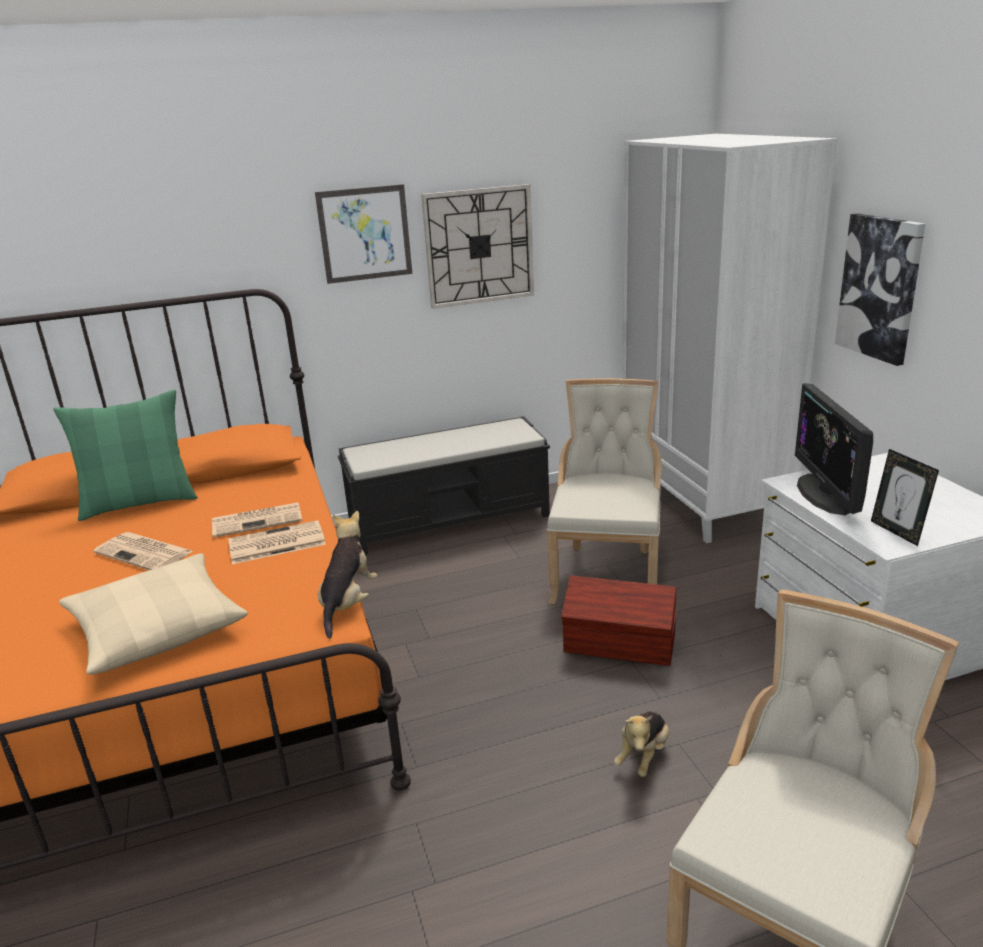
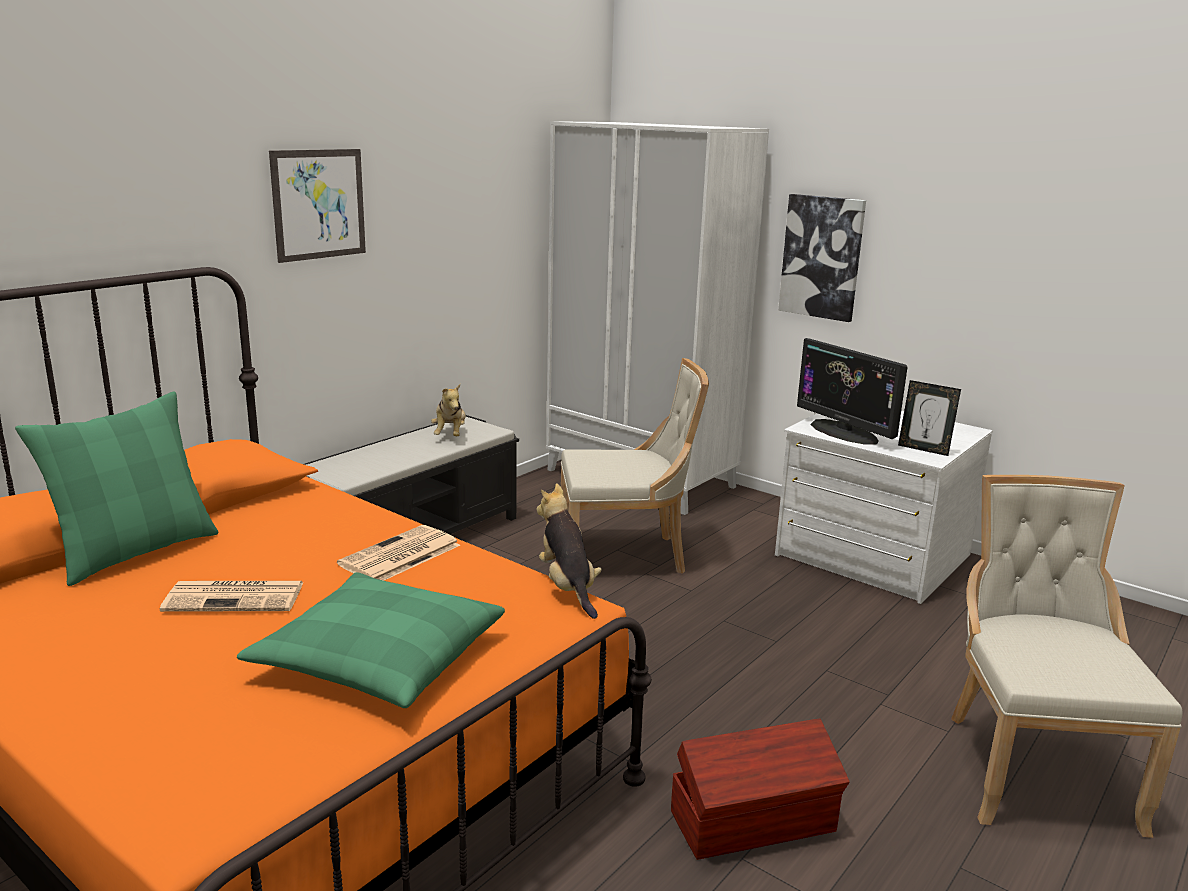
camera: 35 degrees left, 5 degrees down
beige pillow [59,554,248,675] -> green pillow [237,572,505,708]
newspaper [212,503,302,538] -> none
wall clock [421,184,534,309] -> none
beige chair [547,378,662,604] -> beige chair turned 105 degrees clockwise [561,358,709,574]
brown storage box [561,575,677,666] -> brown storage box moved to [671,719,849,860]
plush toy [614,711,669,777] -> plush toy moved to [431,384,466,436]

